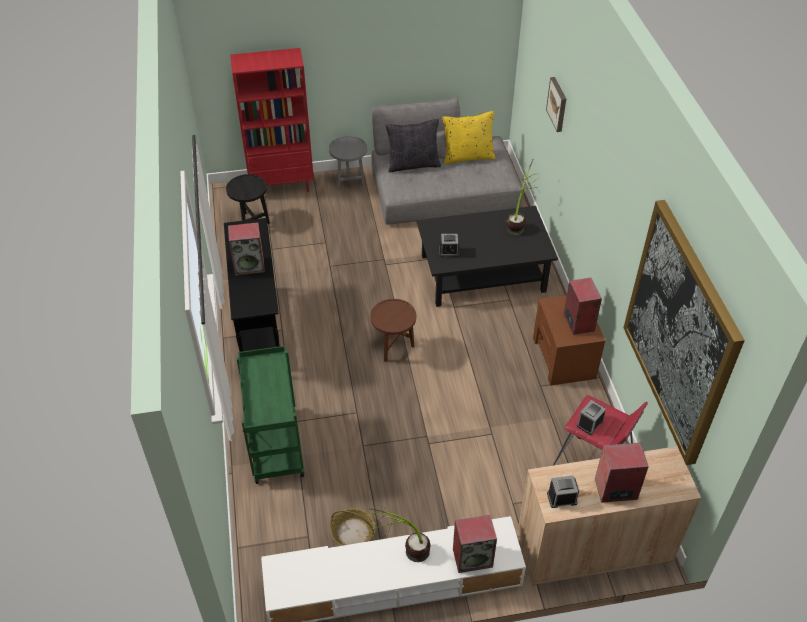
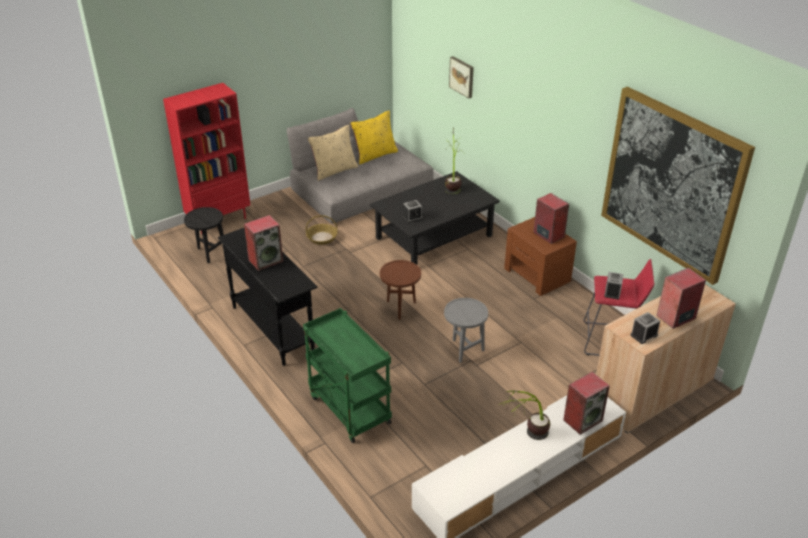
camera: 25 degrees left, 10 degrees down
grey side table [329,136,367,191] -> grey side table moved to [444,298,488,363]
basket [330,508,375,546] -> basket moved to [306,215,338,245]
black pillow [386,119,441,173] -> beige pillow [308,125,358,181]

